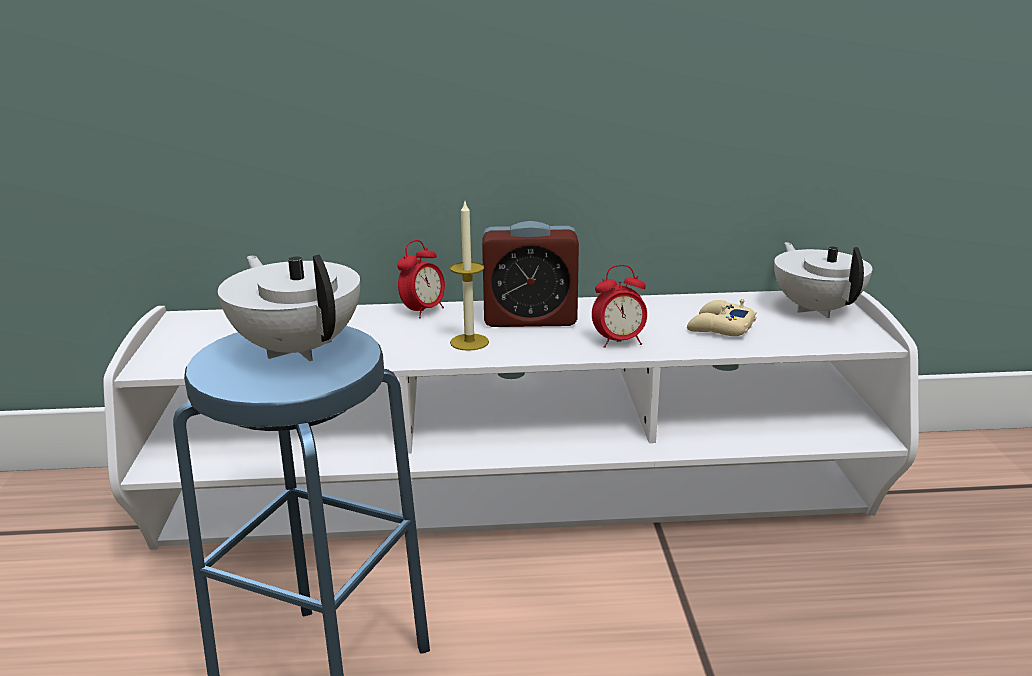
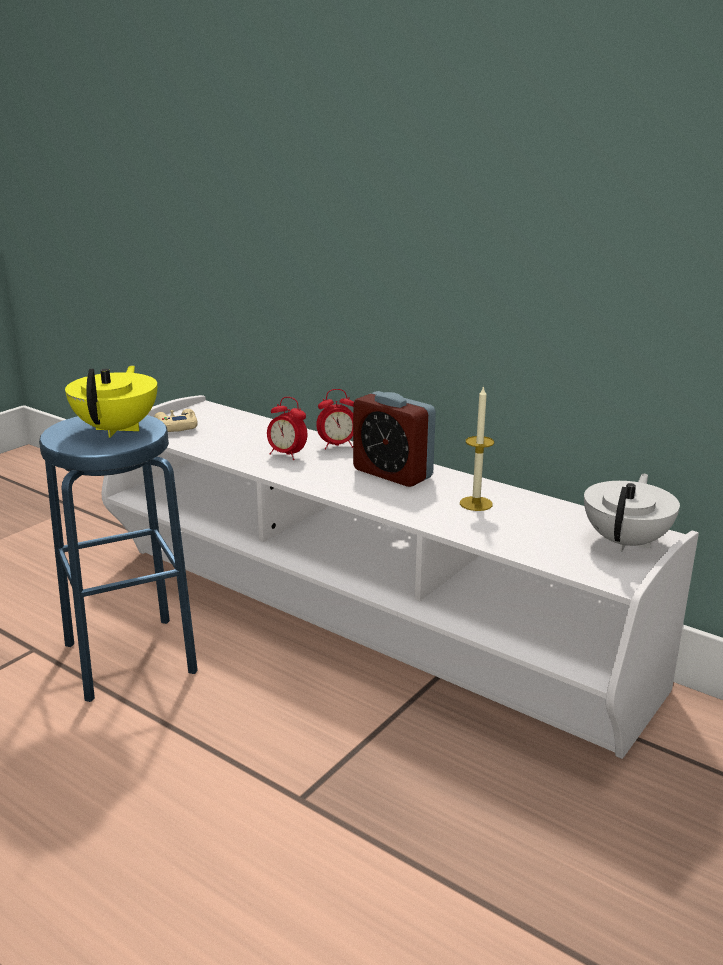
camera: 40 degrees right, 0 degrees up
white teapot [218,254,360,361] -> yellow teapot [65,365,157,437]
candle [450,202,489,351] -> candle moved to [460,385,494,511]
alarm clock [592,265,647,348] -> alarm clock moved to [267,397,307,460]
beige game controller [687,299,757,336] -> beige game controller moved to [154,409,198,432]

